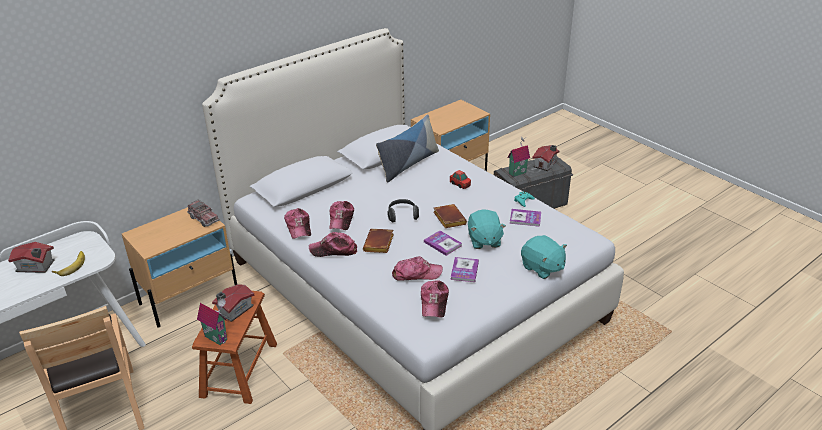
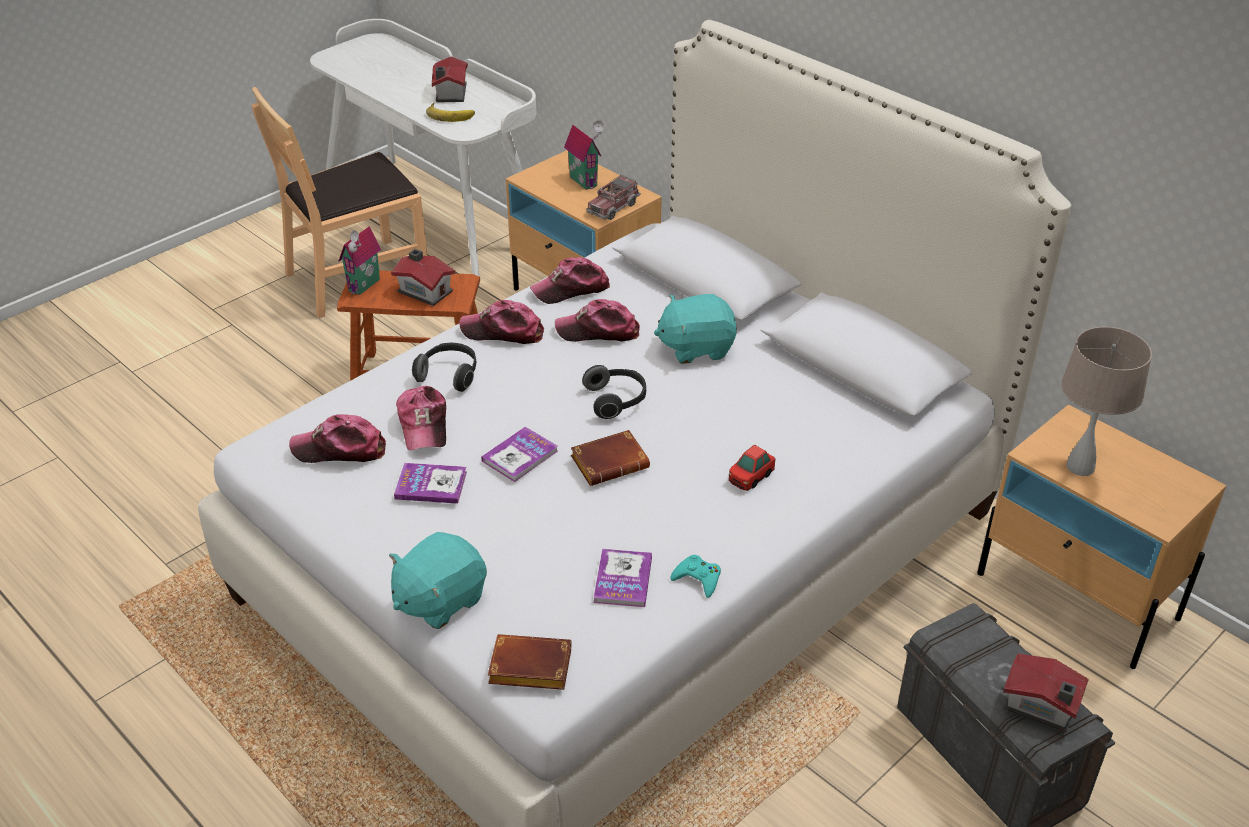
camera: 85 degrees right, 5 degrees up
cap [309,232,357,257] -> cap turned 75 degrees counterclockwise [459,300,544,344]
brown book [363,229,394,253] -> brown book moved to [488,634,572,690]
pillow [376,114,439,182] -> none
turquoise plush toy [468,209,506,249] -> turquoise plush toy moved to [654,294,737,364]
toy house [508,137,530,177] -> toy house moved to [564,120,604,190]
none -> headphones [412,343,476,392]
none -> beige table lamp [1061,327,1152,476]

